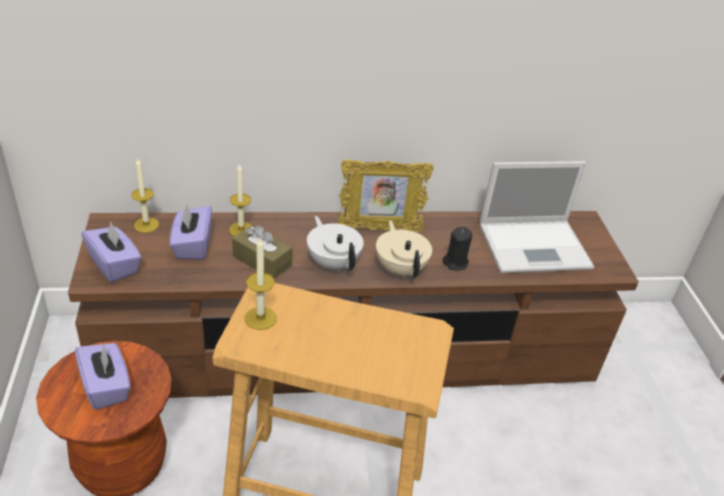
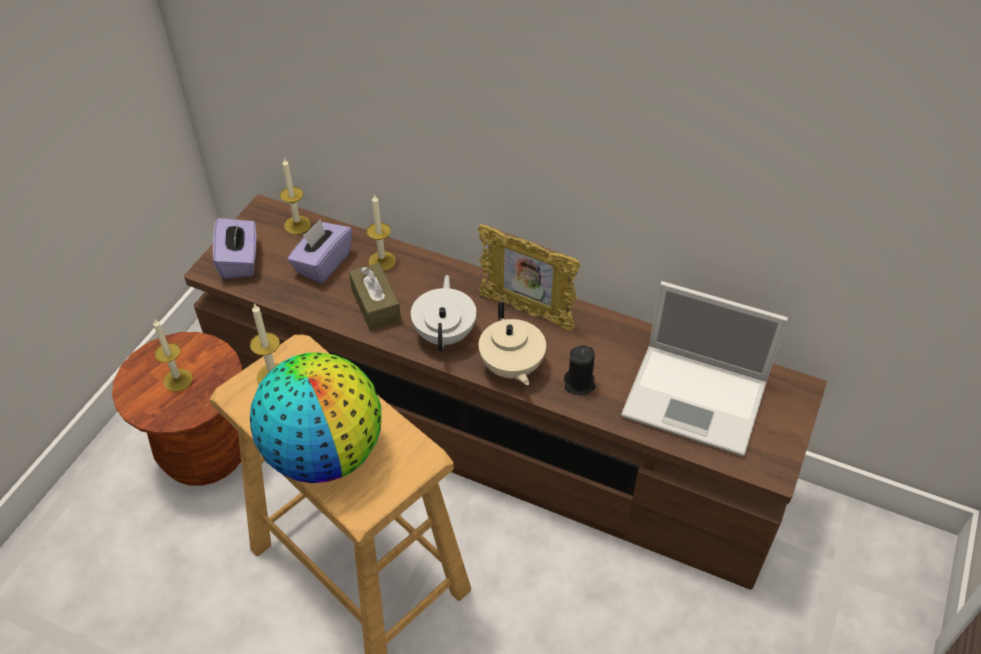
camera: 35 degrees right, 10 degrees up
purple tissue box [75,342,131,410] -> candle [153,318,193,392]
beige teapot [376,220,432,278] -> beige teapot turned 150 degrees clockwise [479,302,546,385]
none -> globe [250,352,381,483]

